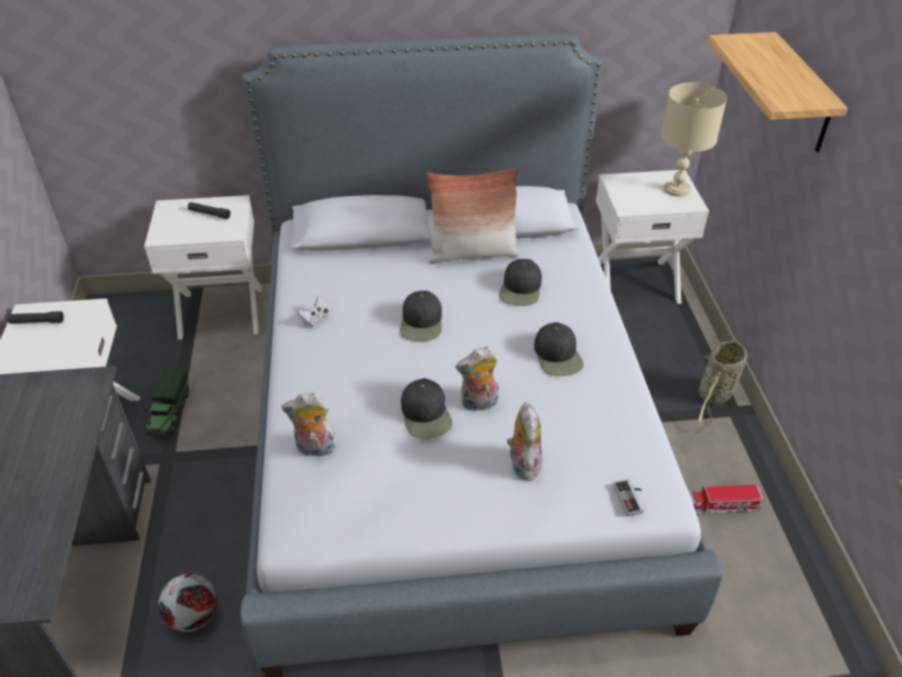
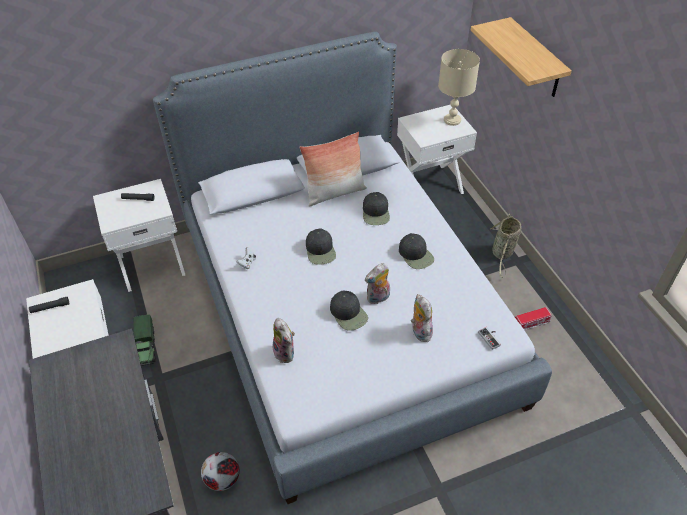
camera: 15 degrees left, 5 degrees up
plush toy [281,393,337,457] -> plush toy turned 105 degrees counterclockwise [272,318,295,363]

